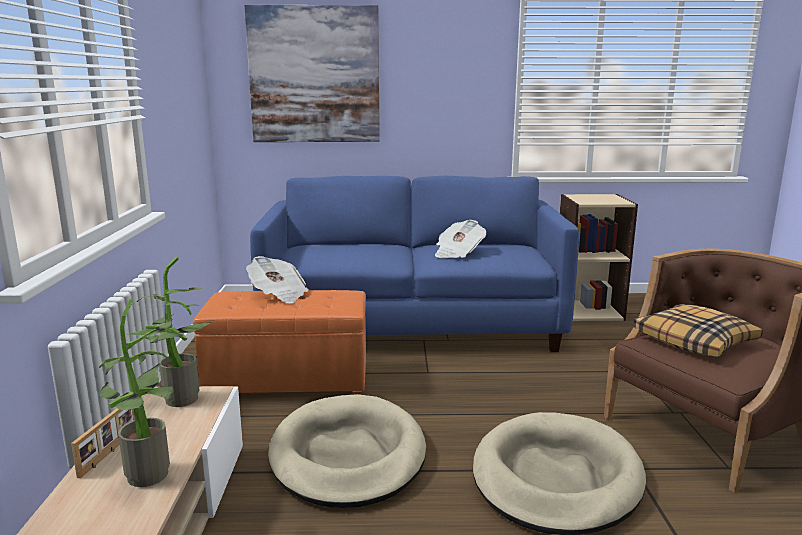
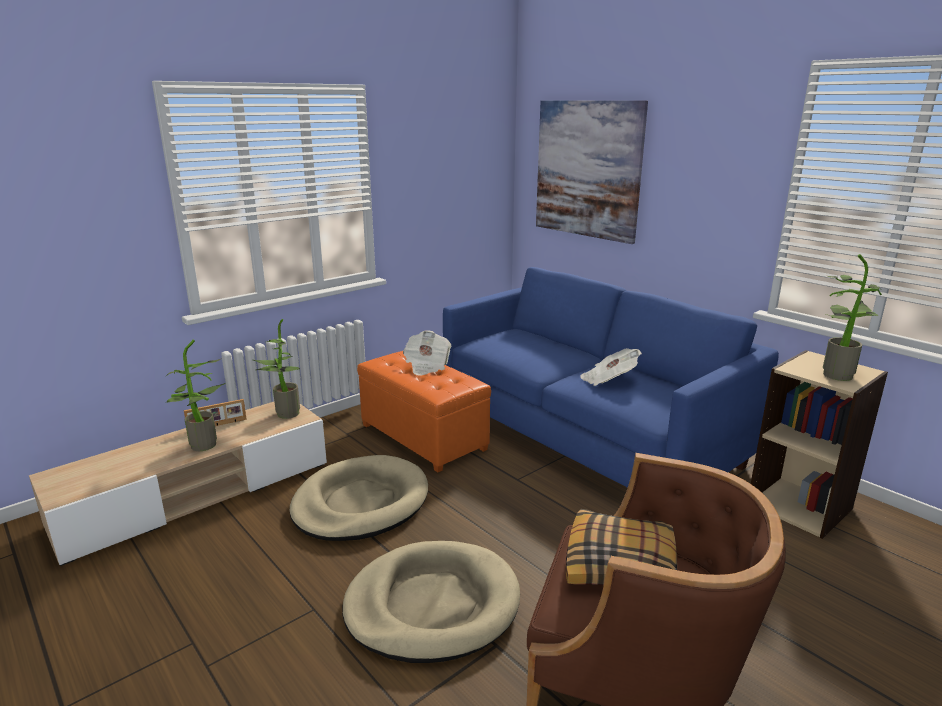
camera: 50 degrees right, 5 degrees up
none -> potted plant [823,254,882,381]

